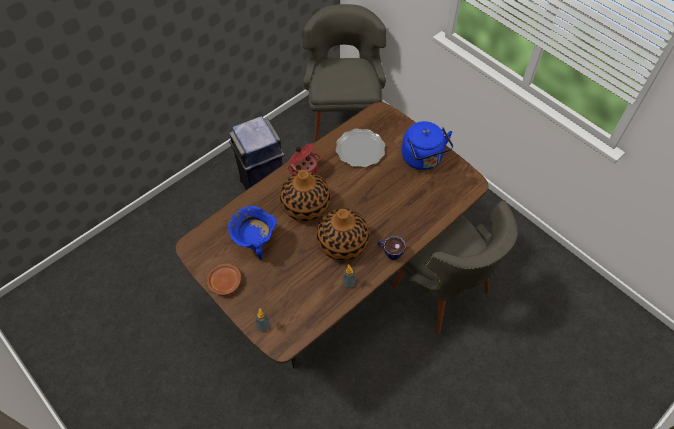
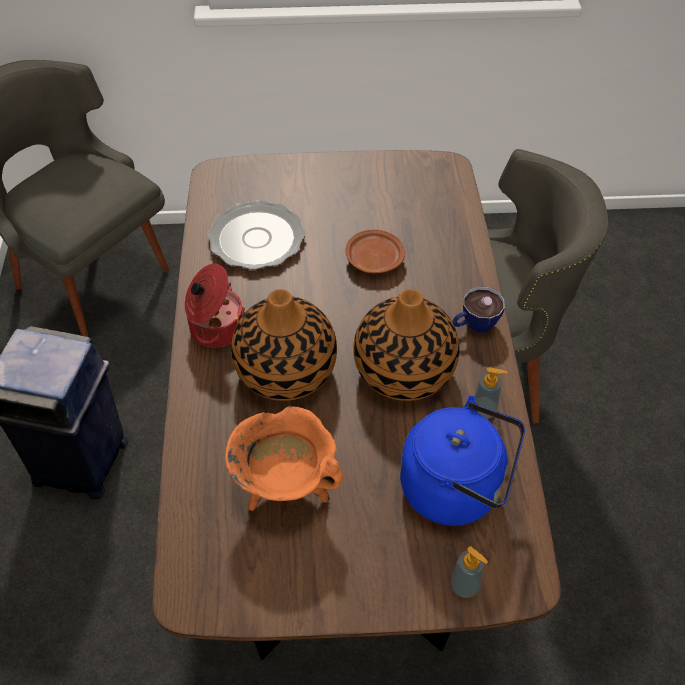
camera: 50 degrees left, 5 degrees down
brown plate [207,264,241,295] -> brown plate moved to [346,230,405,273]
blue cooking pot [228,206,277,260] -> orange cooking pot [225,406,343,511]
blue kettle [402,121,453,170] -> blue kettle moved to [400,395,525,526]

